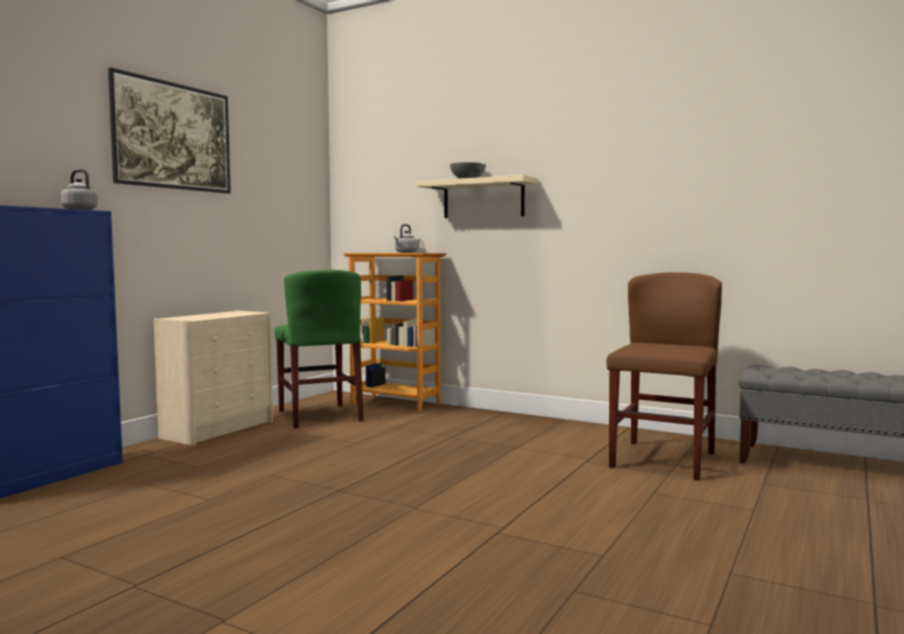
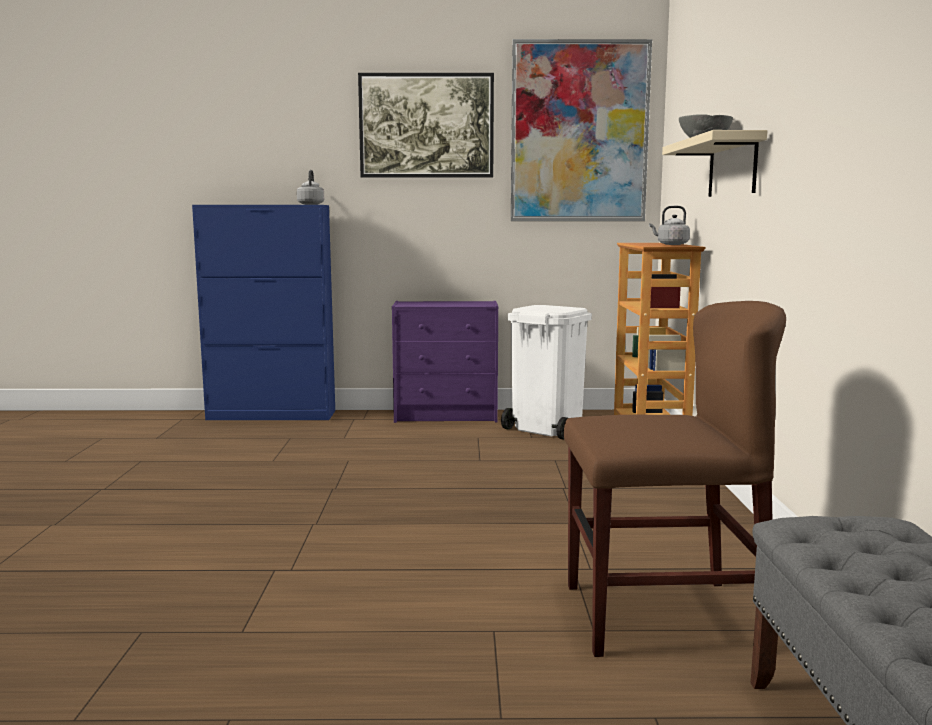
camera: 60 degrees right, 5 degrees up
beige dresser [154,310,273,446] -> purple dresser [392,301,498,423]
green chair [275,270,364,428] -> white trash can [501,305,592,439]
none -> picture [511,39,652,221]

